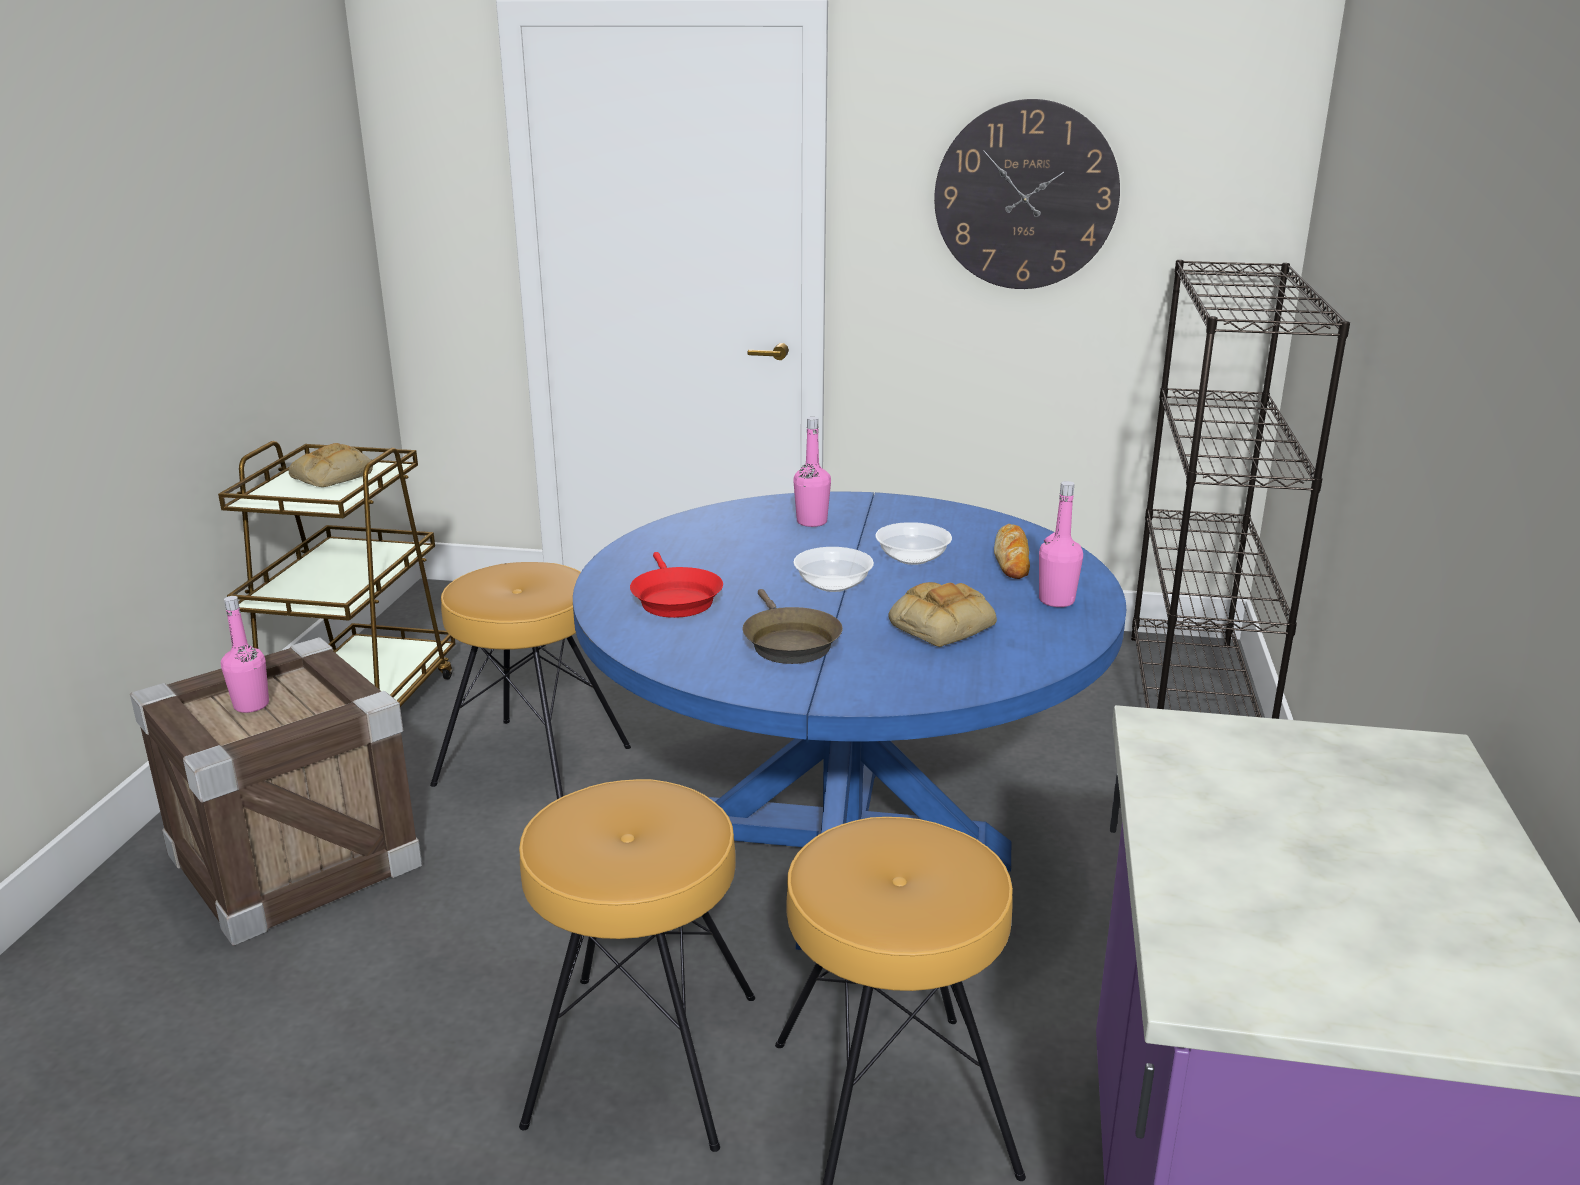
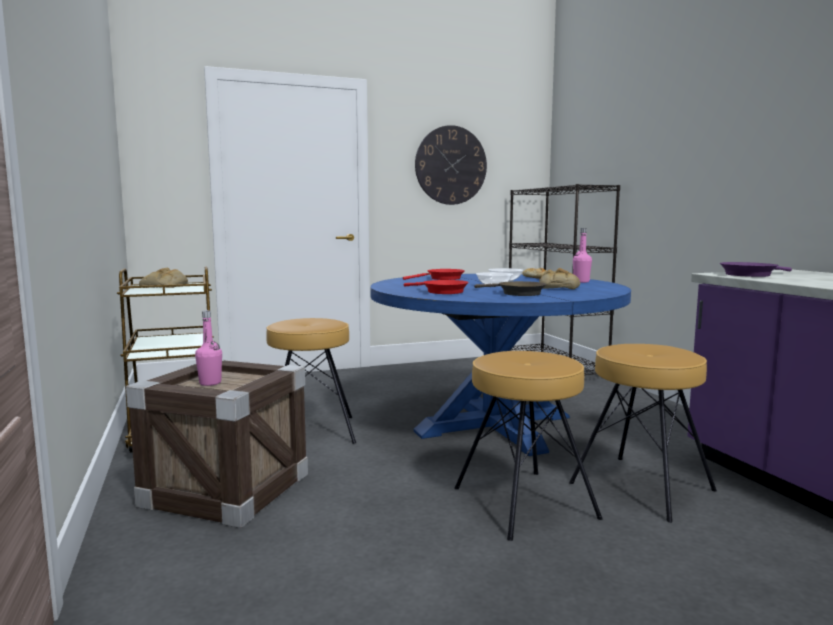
camera: 30 degrees left, 15 degrees down
pink bottle [793,417,831,527] -> red frying pan [403,269,465,280]
none -> purple frying pan [720,262,792,277]

